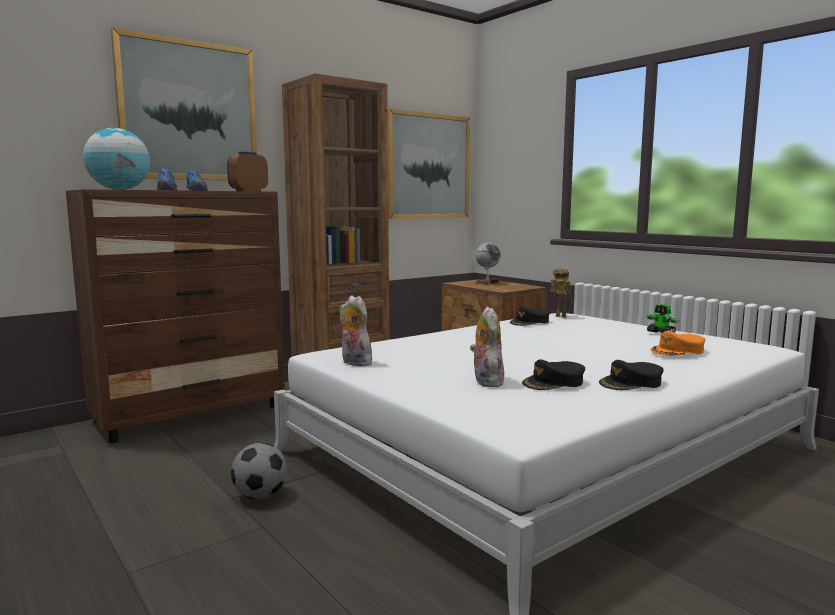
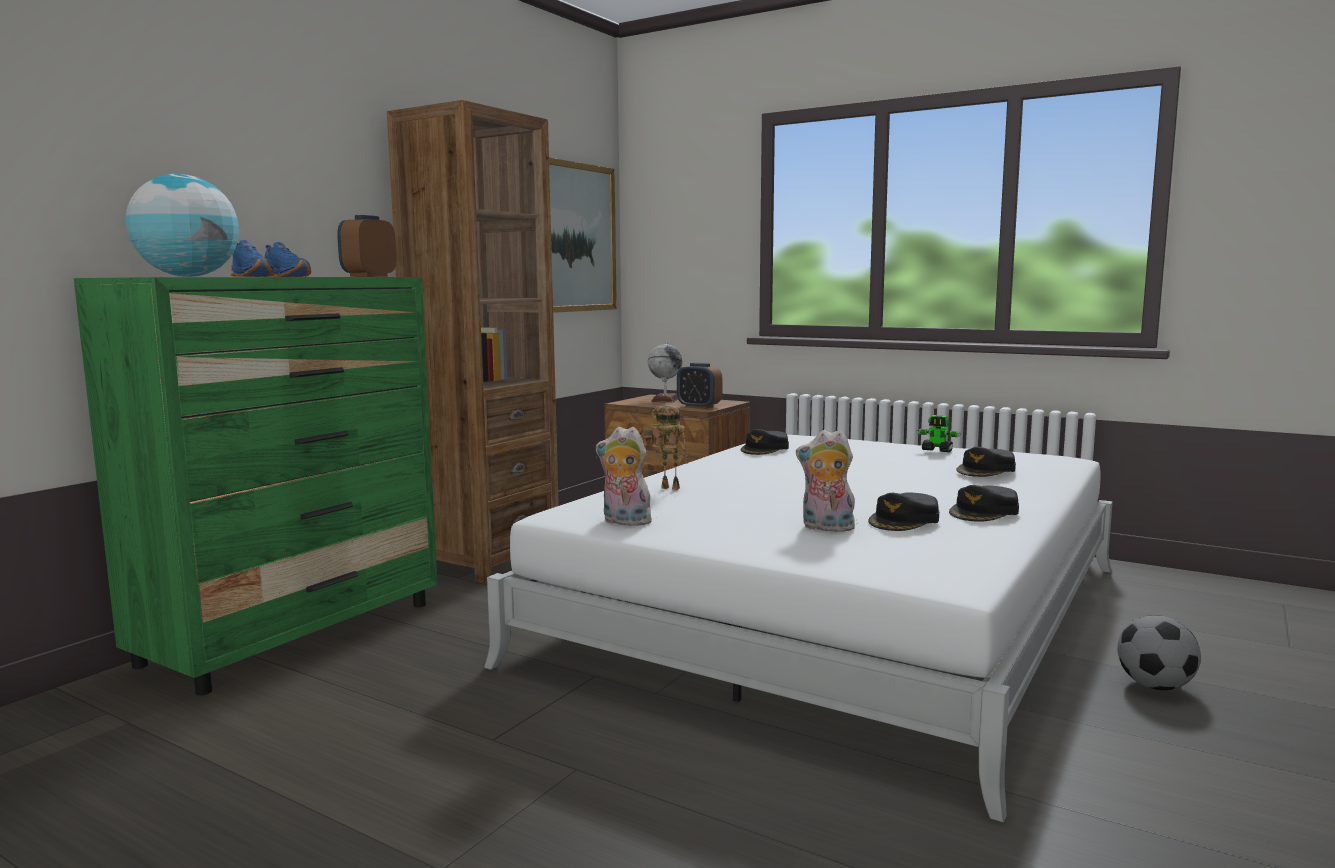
camera: 20 degrees left, 0 degrees up
brown dresser [66,189,285,443] -> green dresser [74,277,438,695]
picture [111,27,257,180] -> none
football [231,443,287,499] -> football moved to [1118,615,1201,690]
plush toy [470,307,504,387] -> plush toy turned 45 degrees counterclockwise [796,430,855,532]
toy robot [550,268,573,318] -> toy robot moved to [651,405,689,490]
orange cap [650,331,705,356] -> black cap [956,447,1016,477]
none -> alarm clock [677,362,722,409]

